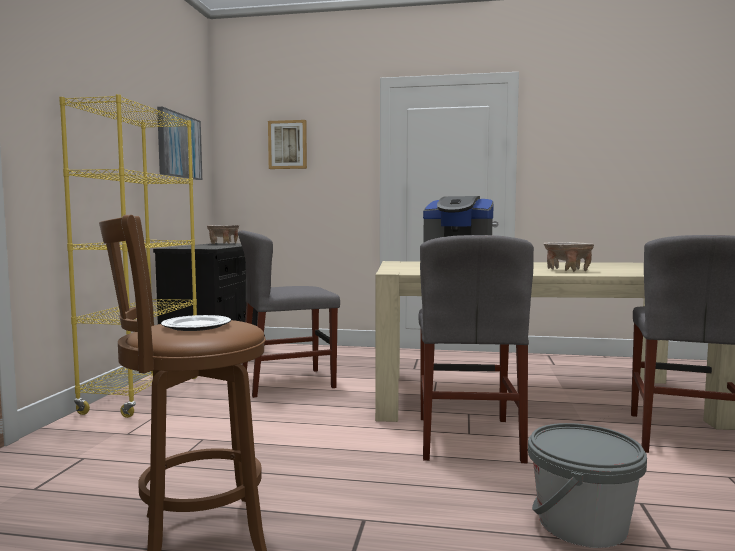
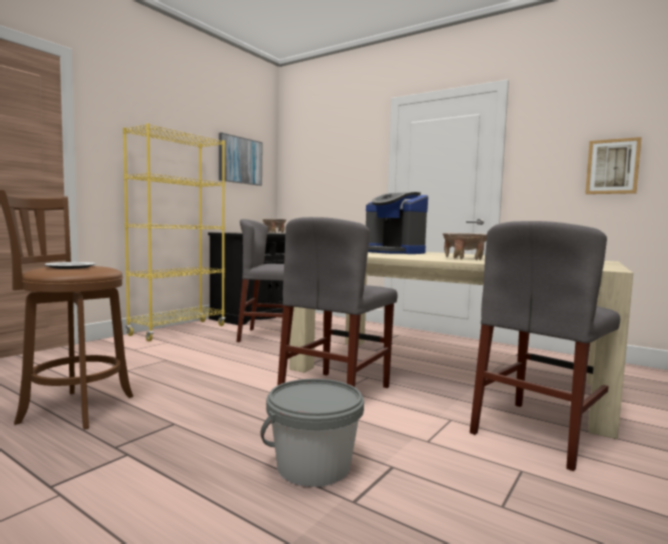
camera: 25 degrees right, 0 degrees up
picture [268,120,307,169] -> picture moved to [585,137,642,194]

